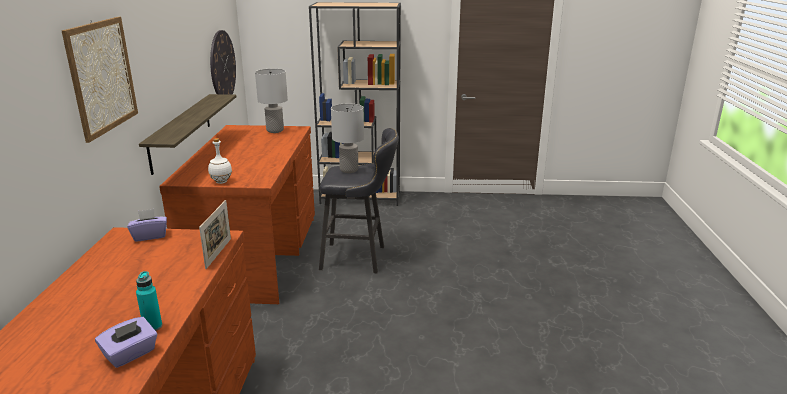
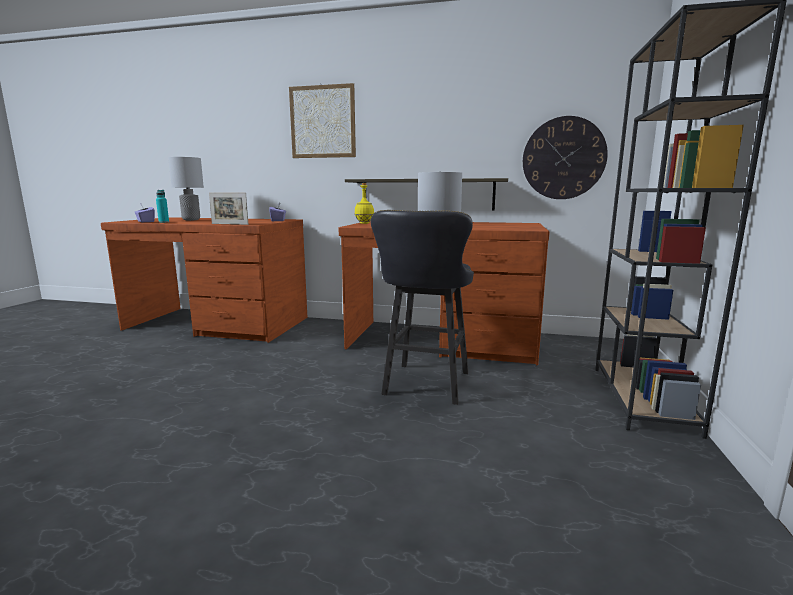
camera: 100 degrees right, 10 degrees down
white bottle [208,138,232,184] -> yellow bottle [355,183,374,224]
grey table lamp [255,69,288,133] -> grey table lamp moved to [168,157,204,221]

